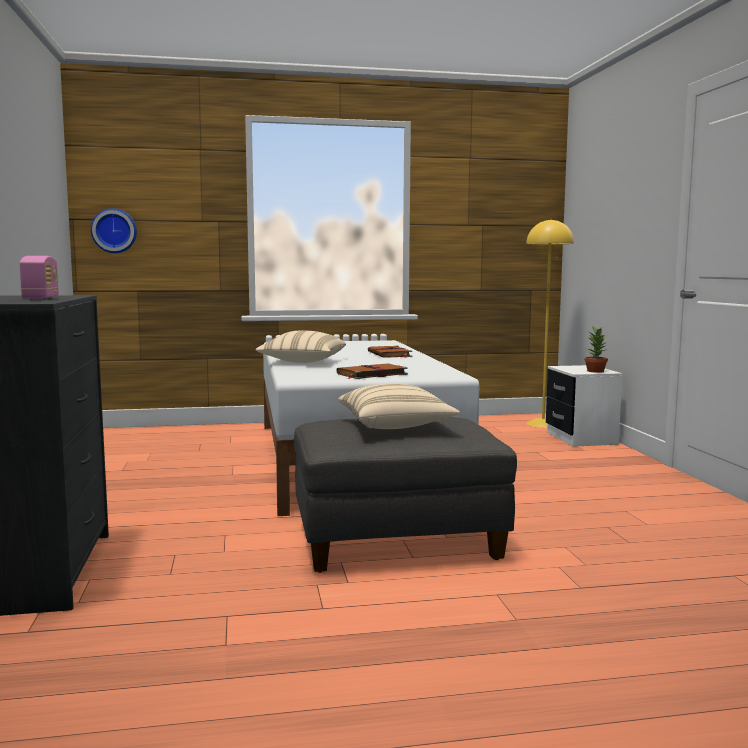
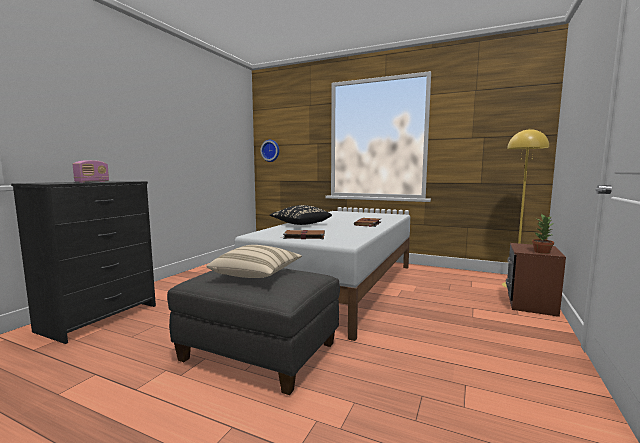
camera: 35 degrees right, 0 degrees up
beige pillow [255,330,346,363] -> black pillow [270,205,332,225]
white nightstand [546,365,623,447] -> brown nightstand [506,243,566,317]

